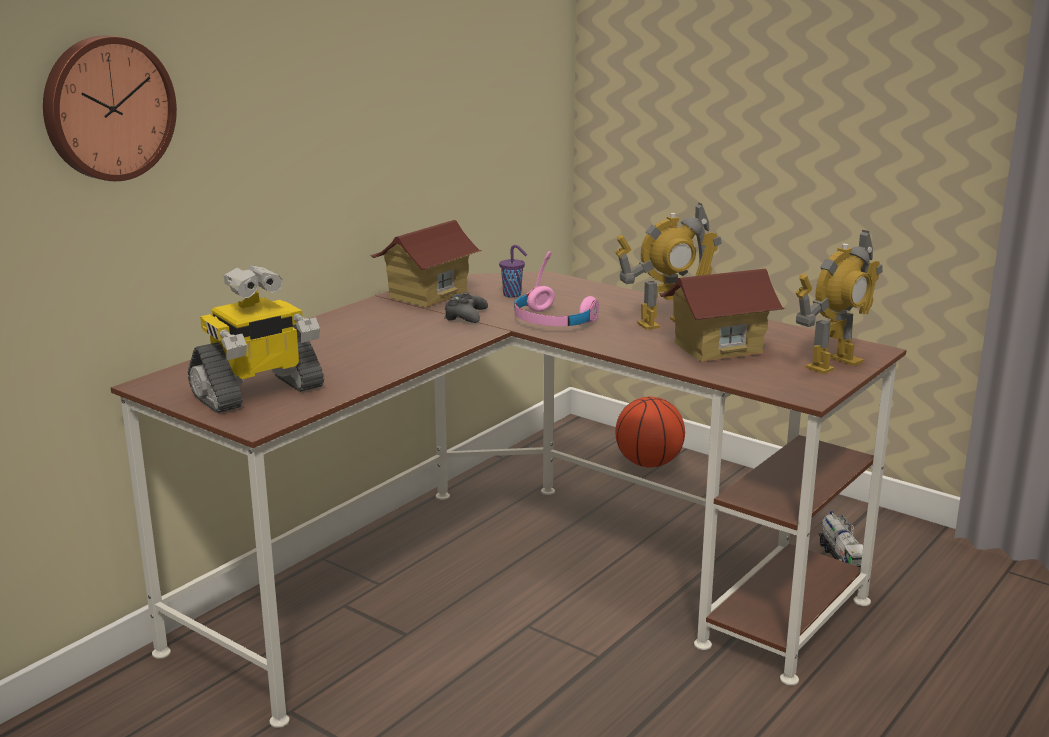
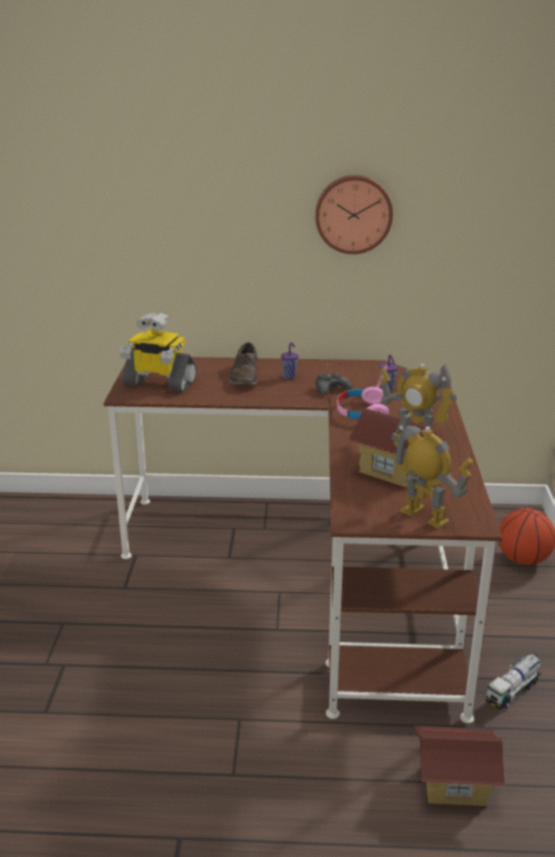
camera: 55 degrees right, 5 degrees up
wall clock [43,36,177,181] -> wall clock moved to [315,175,393,254]
toy house [370,220,482,308] -> toy house moved to [416,726,506,806]
toy robot [795,230,883,374] -> toy robot turned 150 degrees counterclockwise [391,412,473,529]
none -> brown shoe [229,342,257,386]
none -> purple cup [281,342,299,379]

